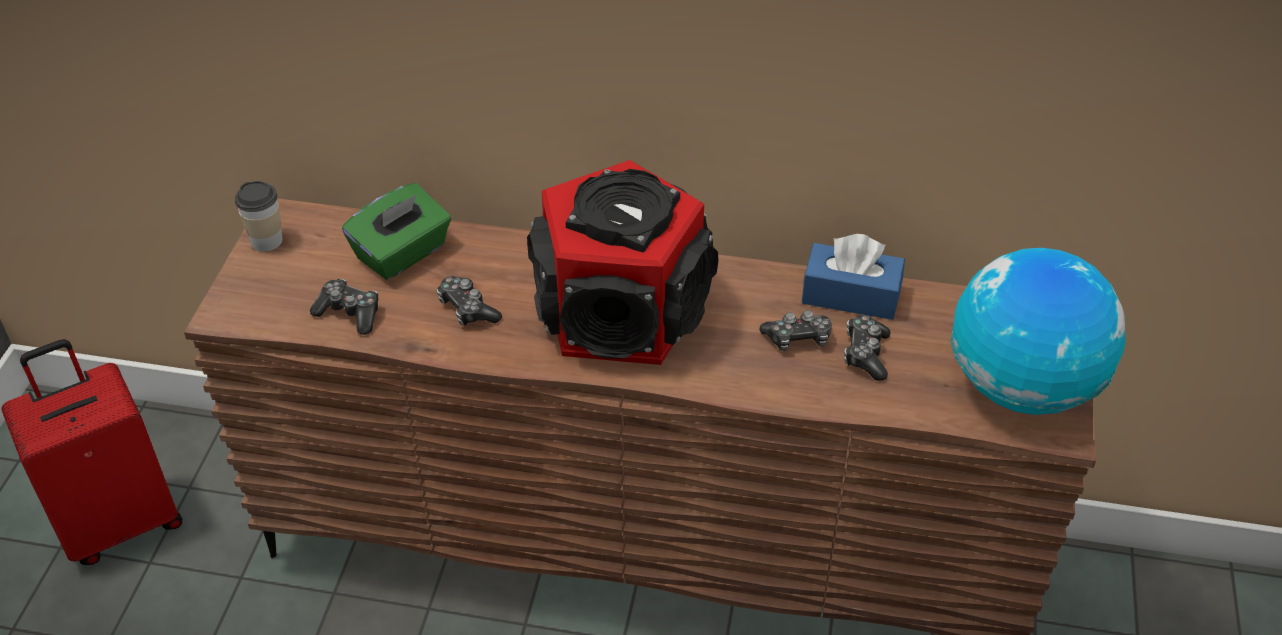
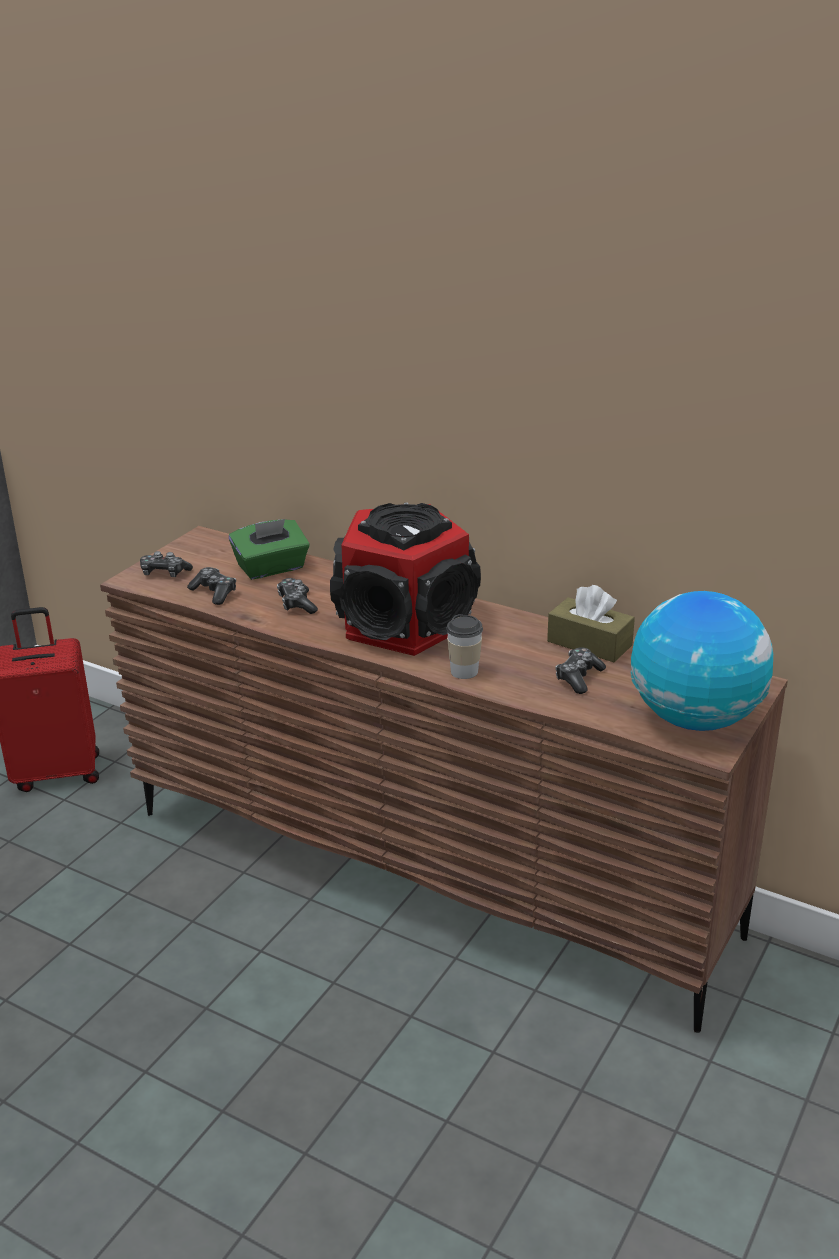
camera: 20 degrees right, 15 degrees down
cup [235,181,283,252] -> cup moved to [446,614,483,679]
game controller [759,310,832,351] -> game controller moved to [140,551,193,577]
blue tissue box [802,234,905,320] -> brown tissue box [547,585,635,662]

